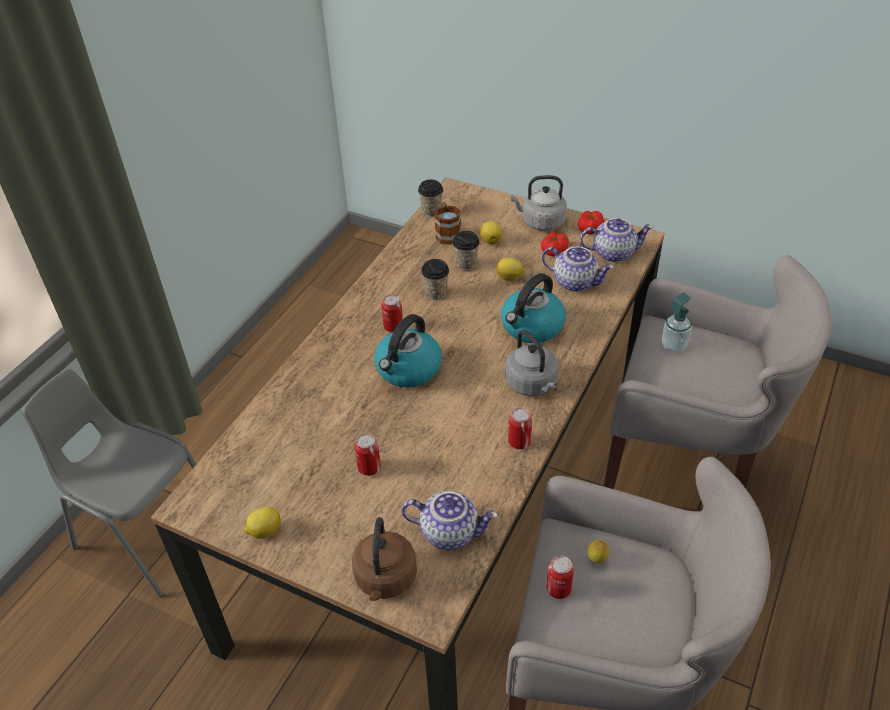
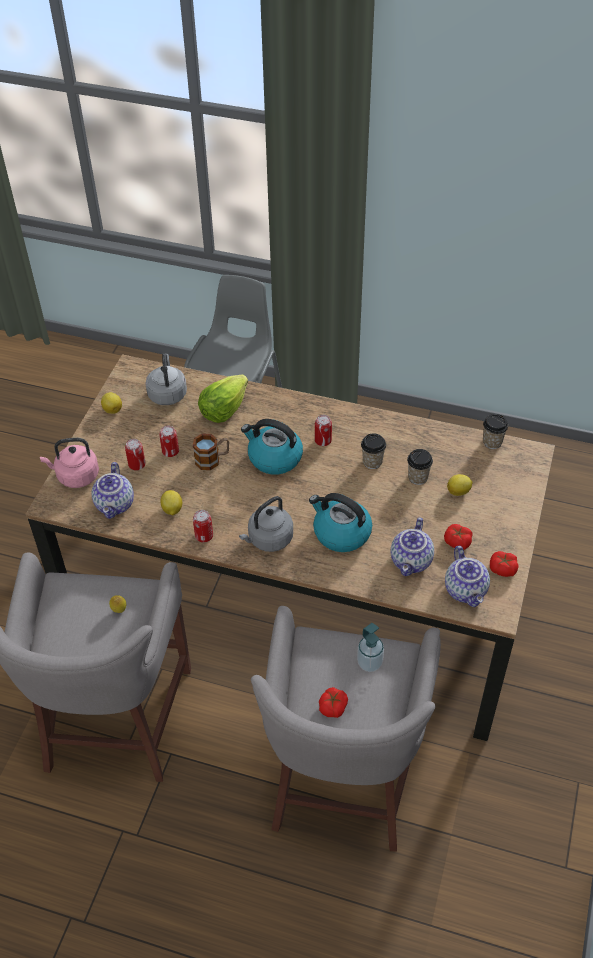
camera: 80 degrees right, 5 degrees up
brown kettle [352,517,417,601] -> pink kettle [40,438,99,488]
mug [434,202,461,245] -> mug moved to [193,433,229,470]
lemon [496,258,525,281] -> lemon moved to [161,490,182,515]
grey kettle [510,175,567,231] -> grey kettle moved to [145,353,187,405]
can [546,555,574,599] -> can moved to [125,439,146,470]
none -> lettuce [198,375,248,423]
none -> tomato [319,687,348,718]

